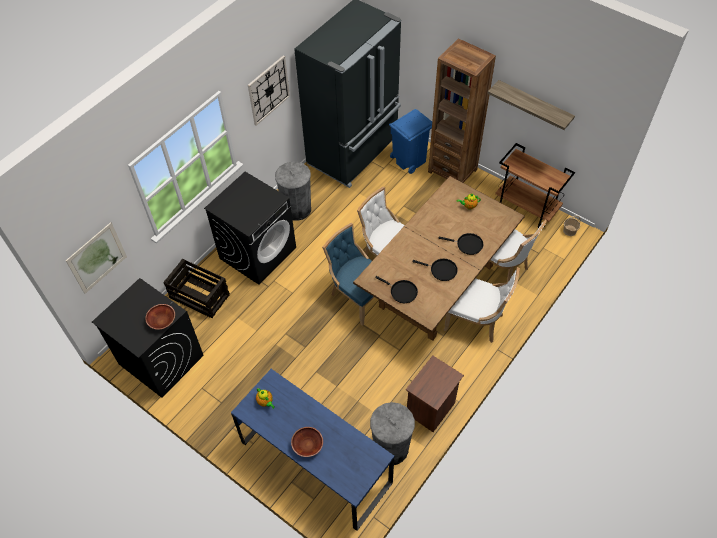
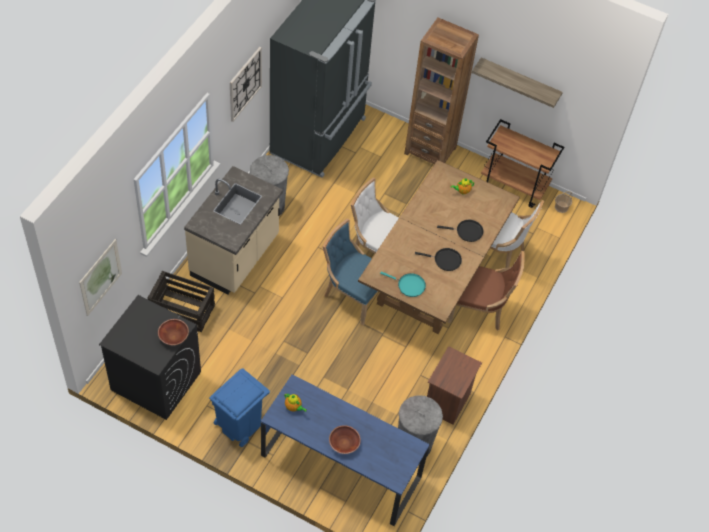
camera: 15 degrees left, 0 degrees up
black washing machine [204,172,296,285] -> beige counter [184,166,283,295]
black frying pan [375,276,418,303] -> turquoise frying pan [380,272,426,297]
blue trash can [389,109,432,174] -> blue trash can moved to [209,369,270,447]
white chair [443,267,520,343] -> brown chair [447,251,524,331]

